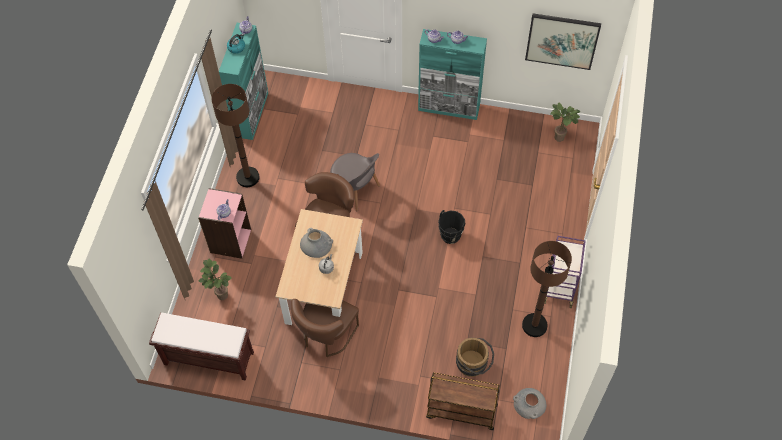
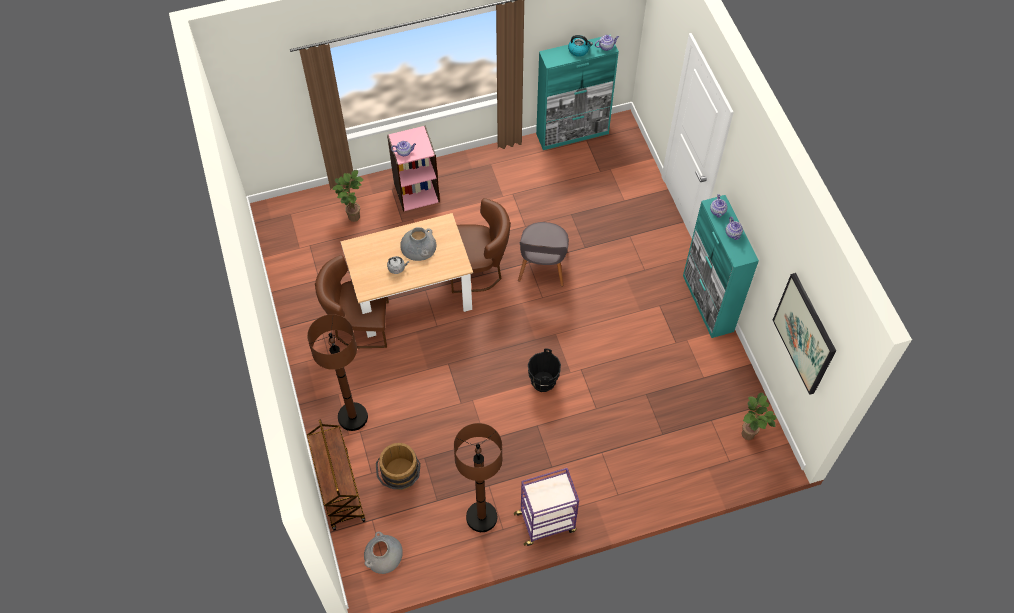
camera: 60 degrees right, 0 degrees up
brown bench [149,312,254,381] -> none
brown floor lamp [211,84,260,187] -> brown floor lamp moved to [307,314,368,431]

